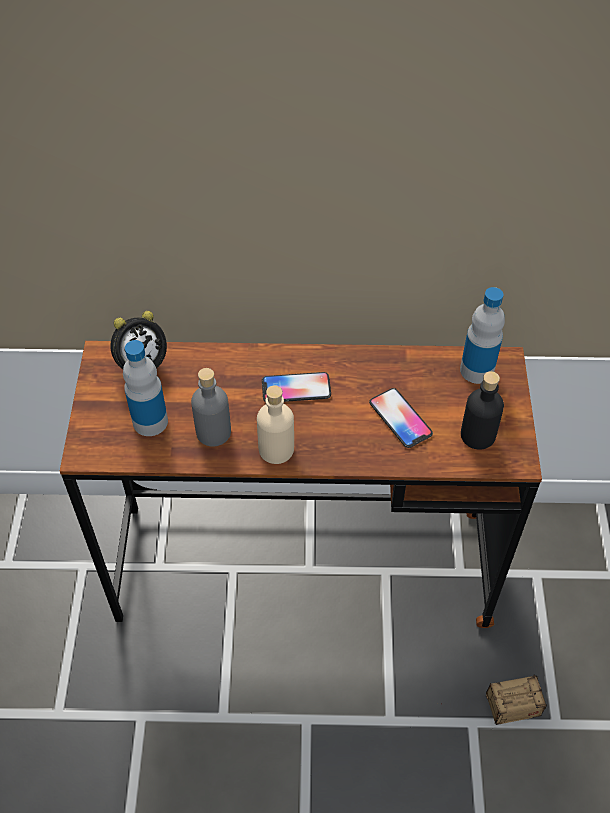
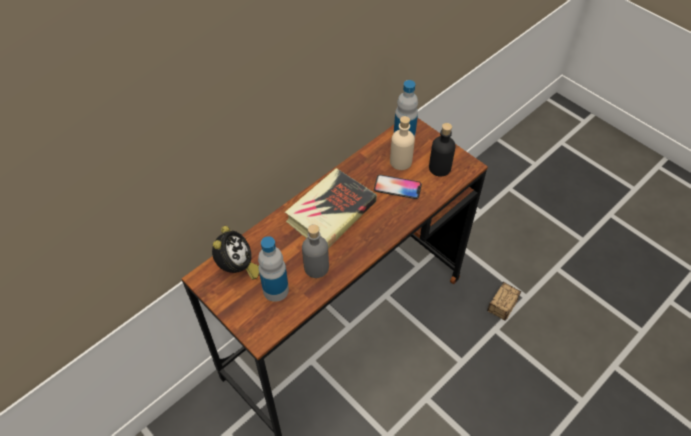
camera: 45 degrees left, 0 degrees up
beige bottle [257,385,294,464] -> beige bottle moved to [390,116,415,170]
phone [262,372,331,402] -> book [285,168,377,248]

